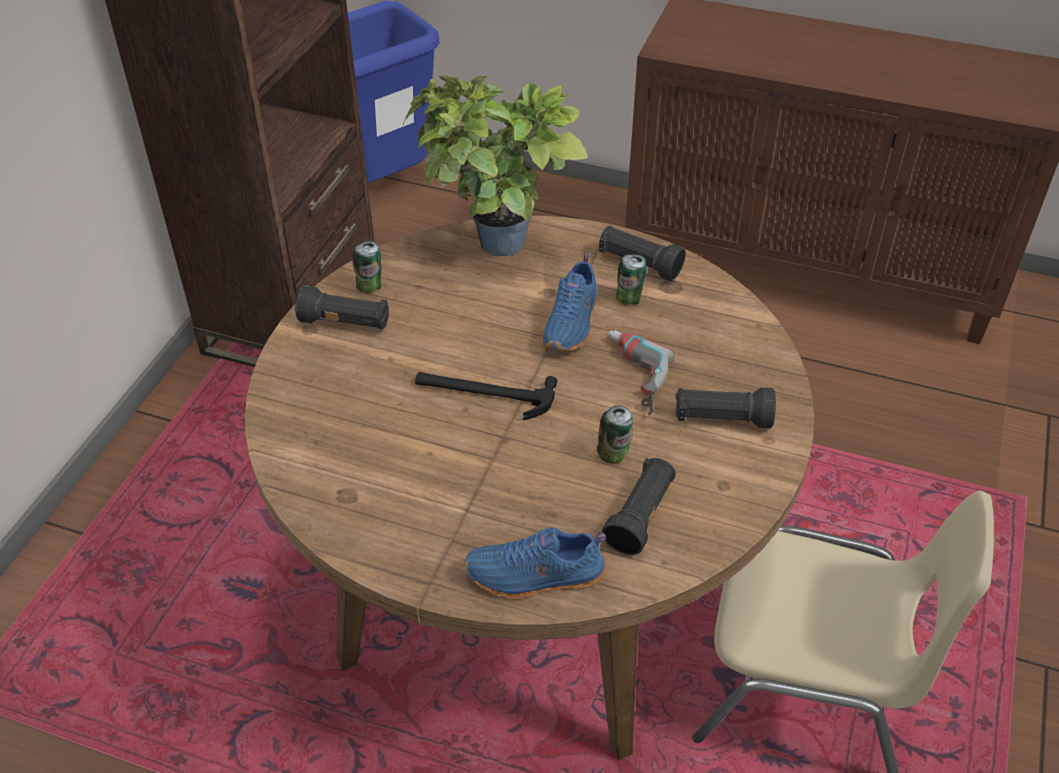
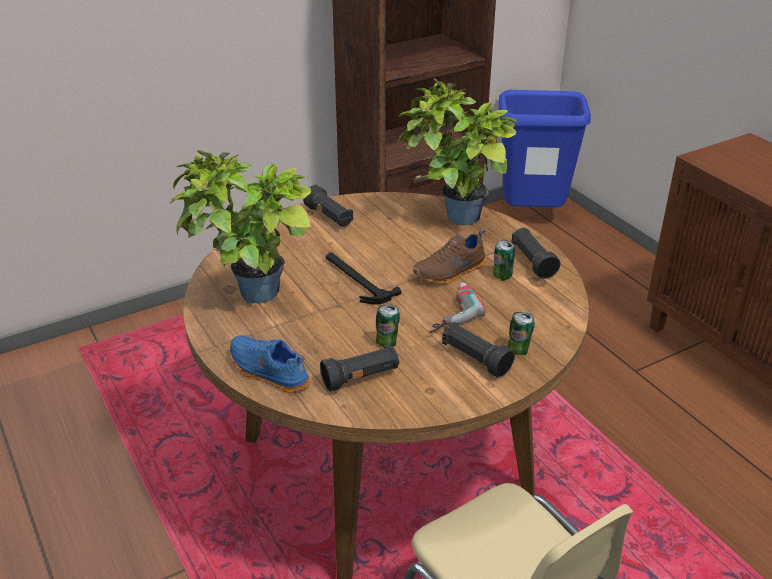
camera: 40 degrees right, 10 degrees down
can [353,241,381,293] -> can moved to [507,312,535,355]
blue shoe [542,253,598,351] -> brown shoe [413,229,486,284]
none -> potted plant [170,150,311,303]

